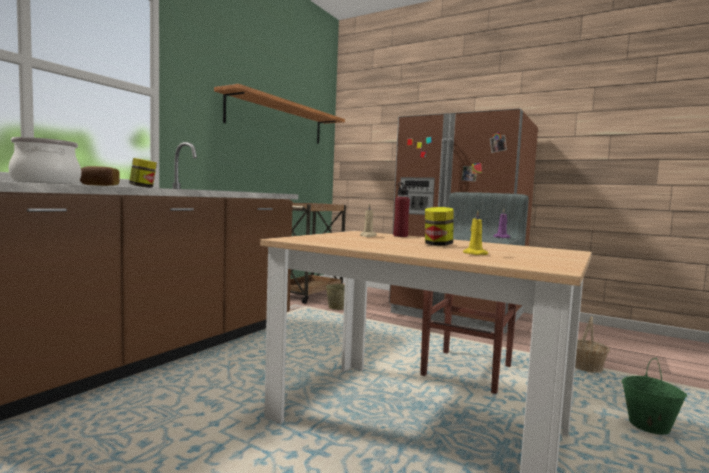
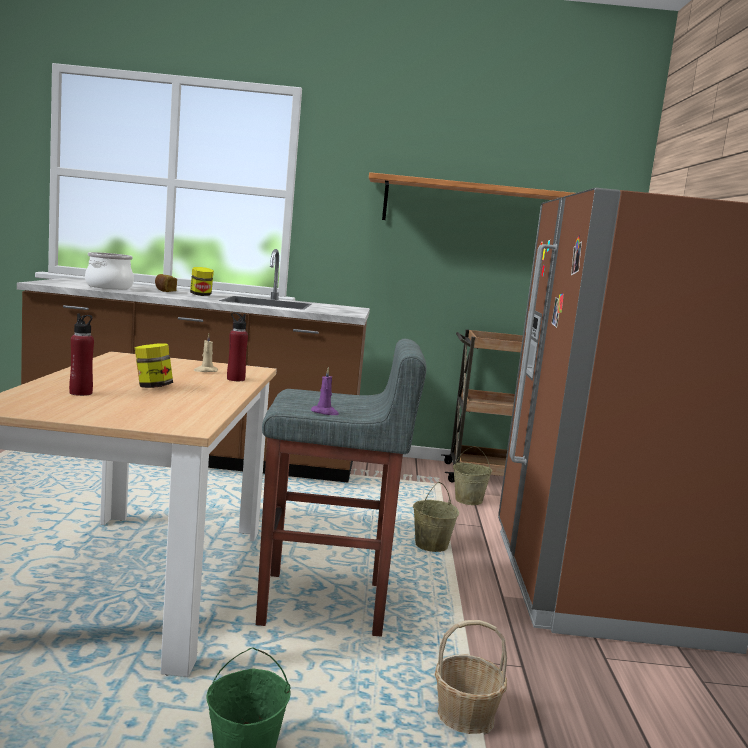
camera: 60 degrees right, 5 degrees up
yellow candle [463,211,488,255] -> red bottle [69,314,94,396]
none -> beige bucket [413,482,459,552]

